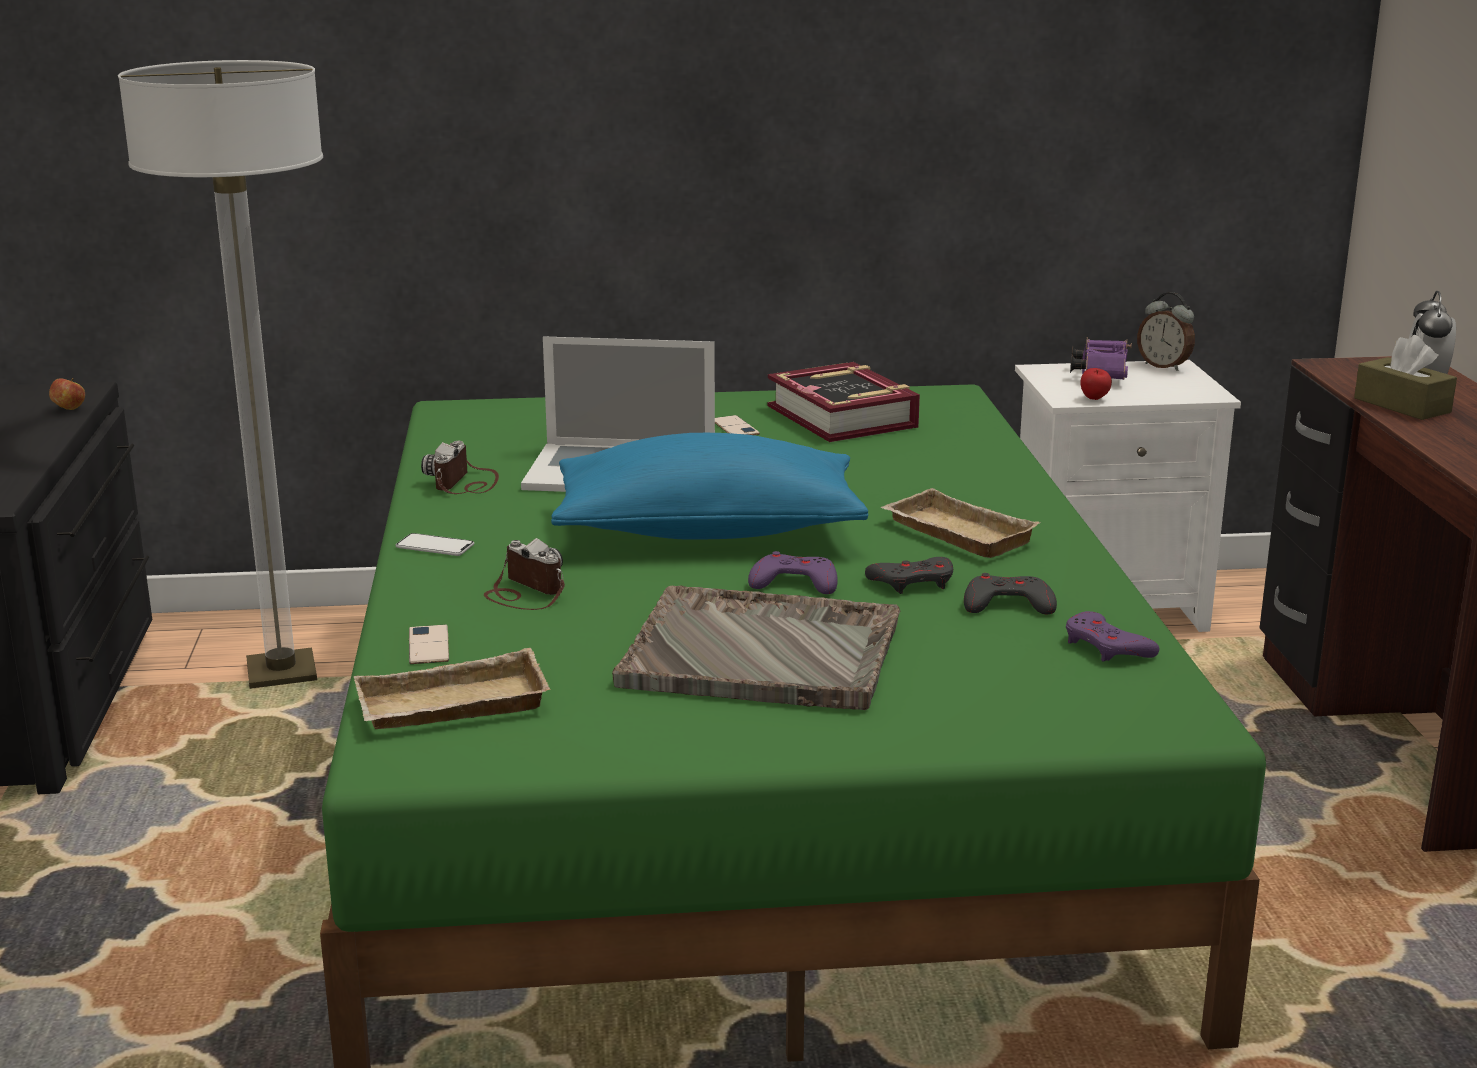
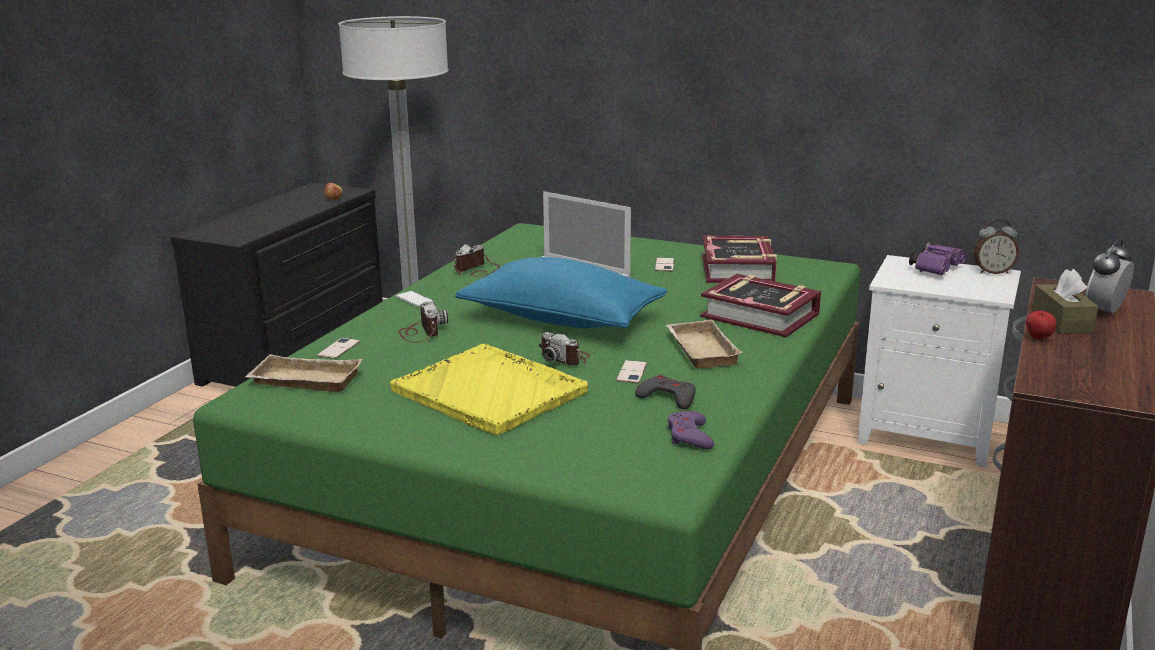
camera: 30 degrees right, 0 degrees up
grey tray [612,585,900,710] -> yellow tray [390,344,588,436]
purple game controller [748,551,838,594] -> camera [539,332,590,365]
grey game controller [865,557,953,594] -> phone [616,360,647,383]
apple [1080,368,1112,400] -> apple moved to [1026,311,1056,340]
alarm clock [1137,292,1195,371] -> alarm clock turned 75 degrees counterclockwise [974,219,1019,274]
none -> book [700,274,821,337]

